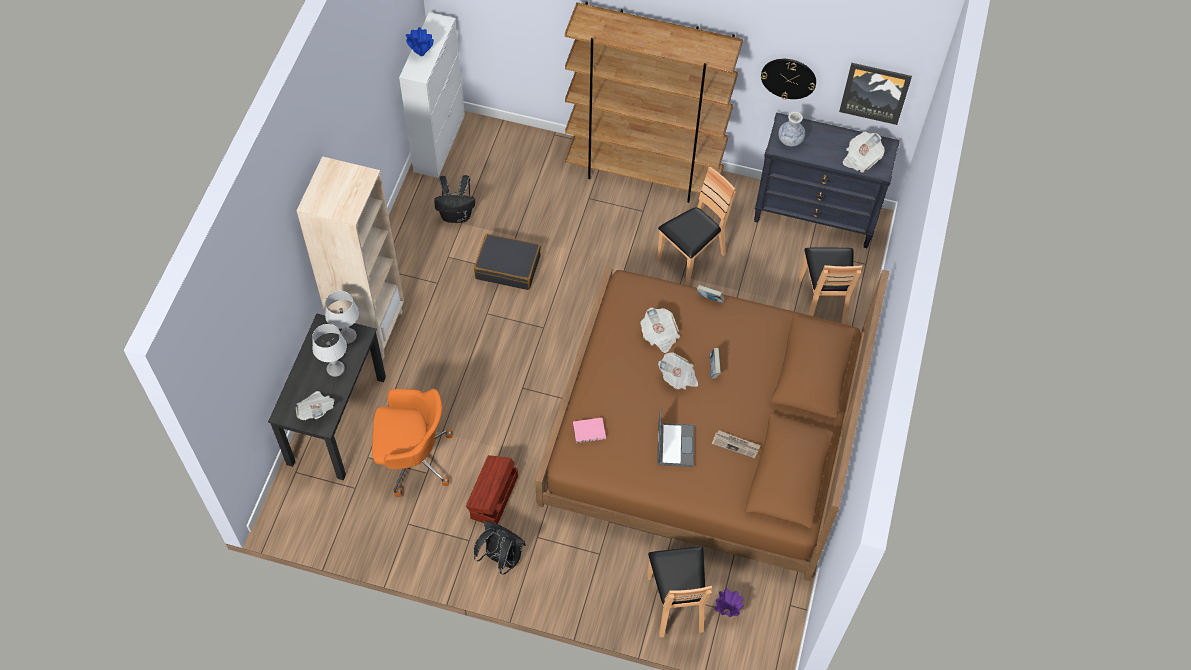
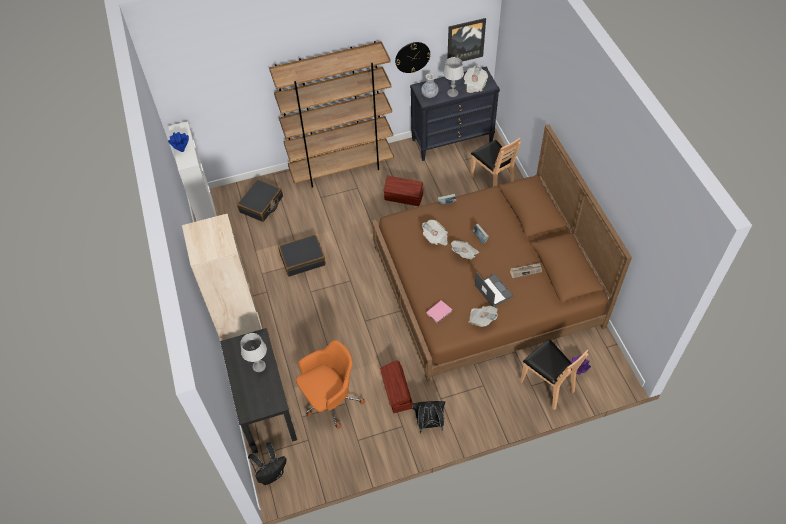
camera: 30 degrees left, 5 degrees down
newspaper [296,391,335,420] -> newspaper moved to [468,305,498,327]
grey table lamp [325,291,359,344] -> grey table lamp moved to [443,57,464,97]
black backpack [434,175,475,223] -> black backpack moved to [248,442,286,485]
brown chair [657,167,736,286] -> brown storage box [383,175,423,206]
none -> black suitcase [237,179,283,222]

